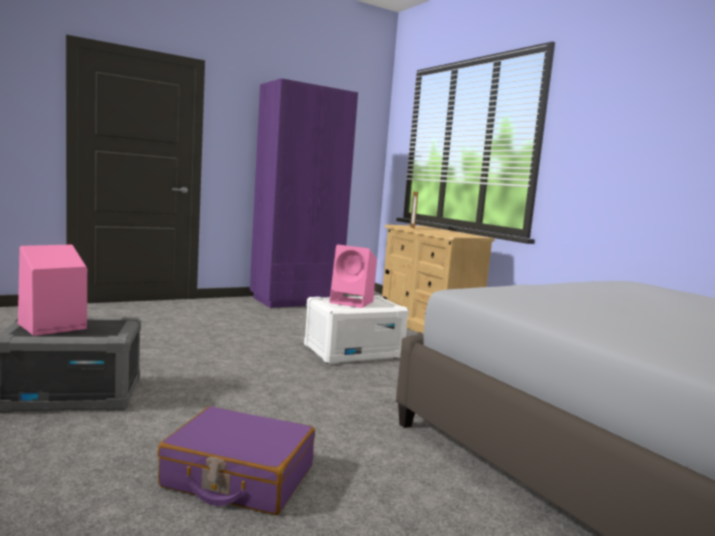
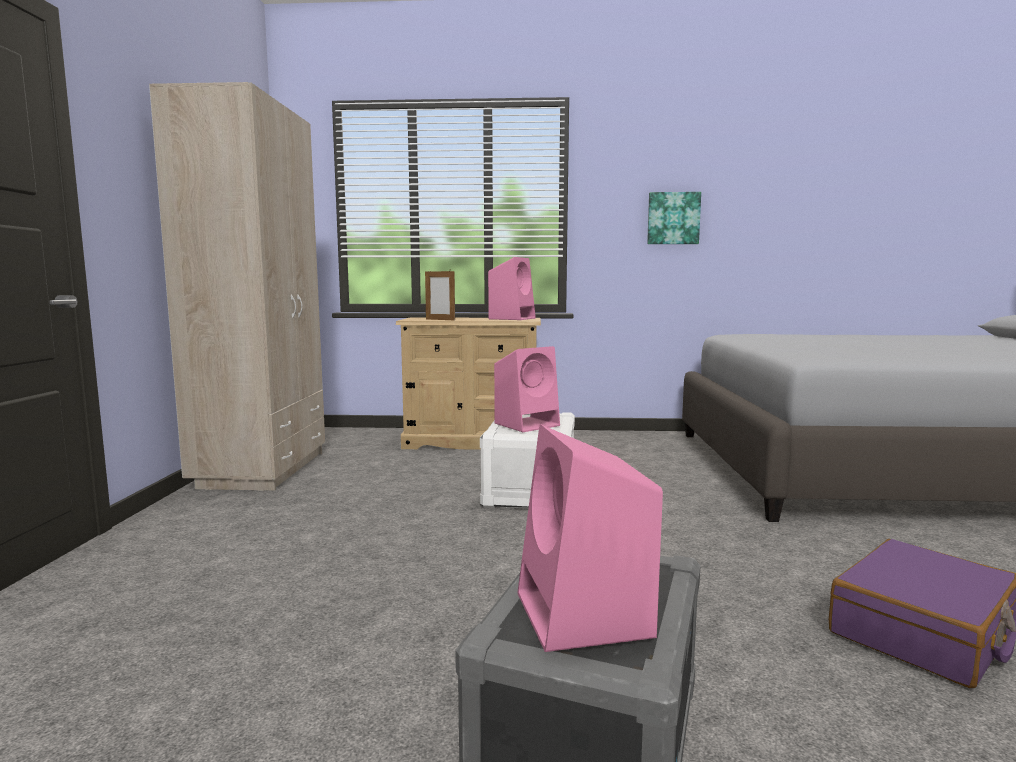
camera: 55 degrees left, 0 degrees up
purple wardrobe [250,78,358,308] -> beige wardrobe [149,82,325,491]
none -> pink speaker [488,257,536,320]
none -> picture [647,192,701,244]

